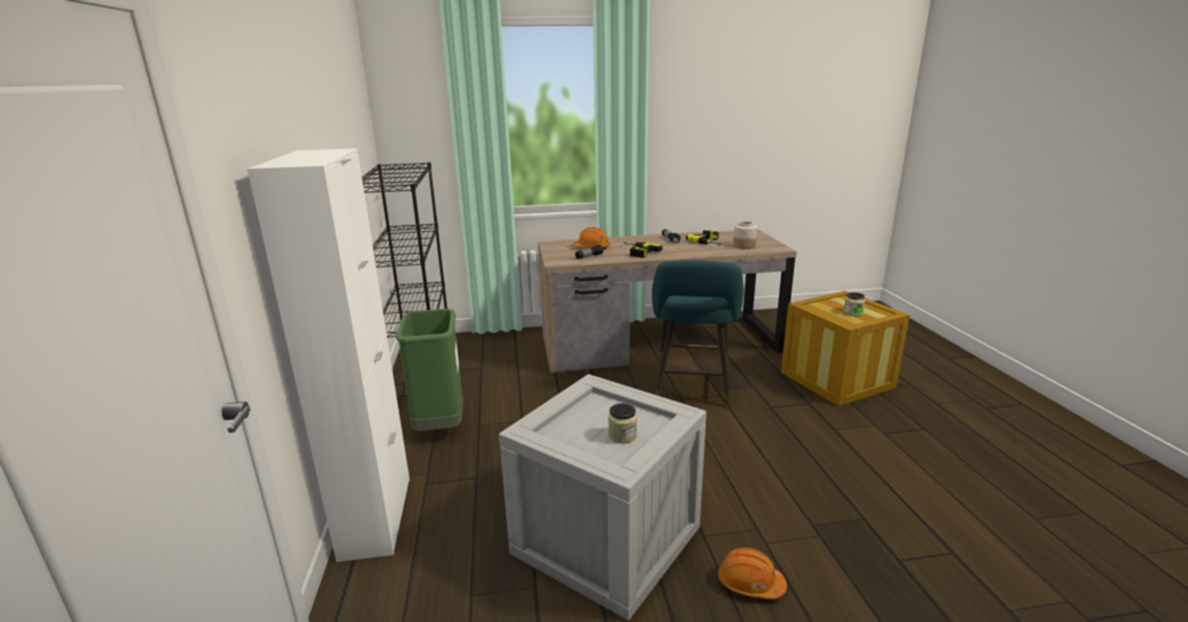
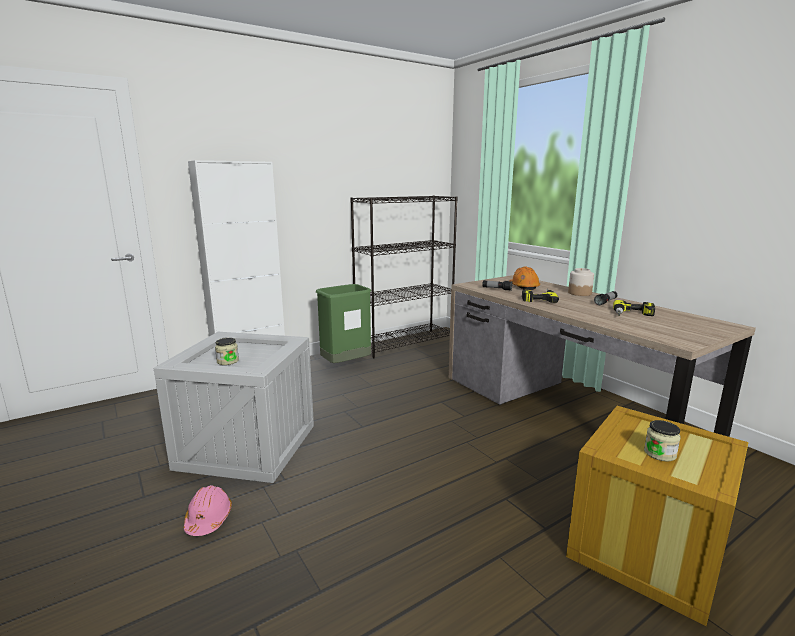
camera: 65 degrees right, 5 degrees down
turquoise stool [652,260,744,407] -> none
orange hard hat [718,547,787,599] -> pink hard hat [184,485,232,536]
jar [733,221,757,249] -> jar moved to [568,268,594,296]

